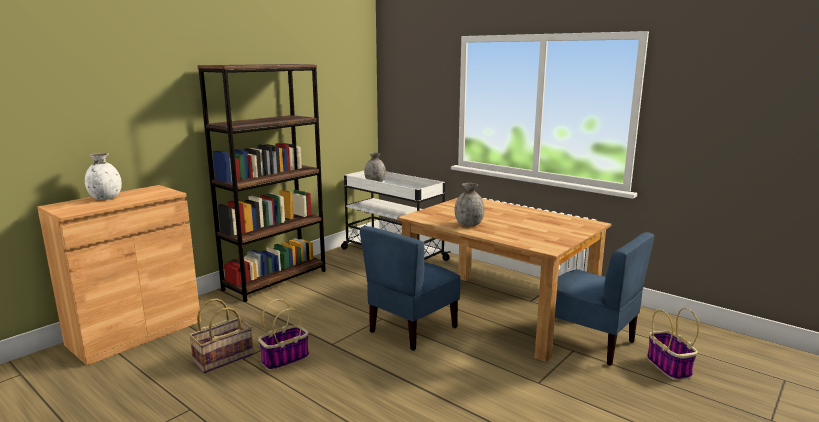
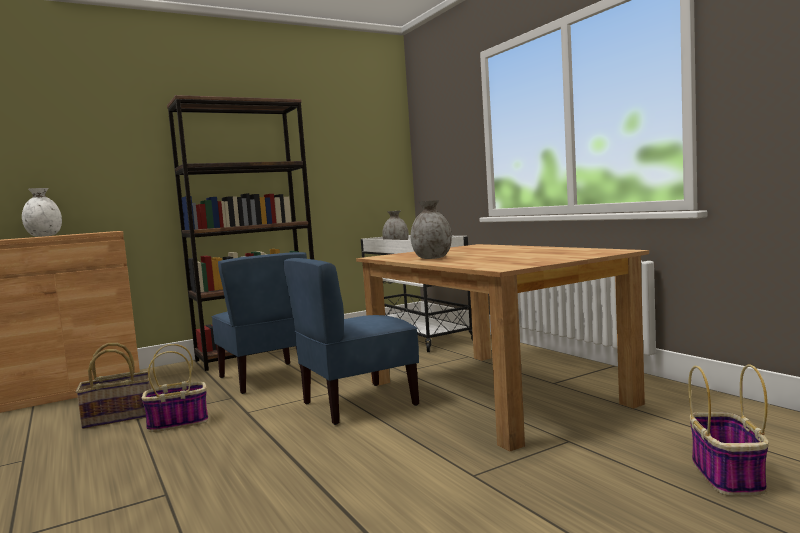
camera: 20 degrees right, 10 degrees down
blue chair [555,232,654,366] -> blue chair moved to [211,252,307,394]

